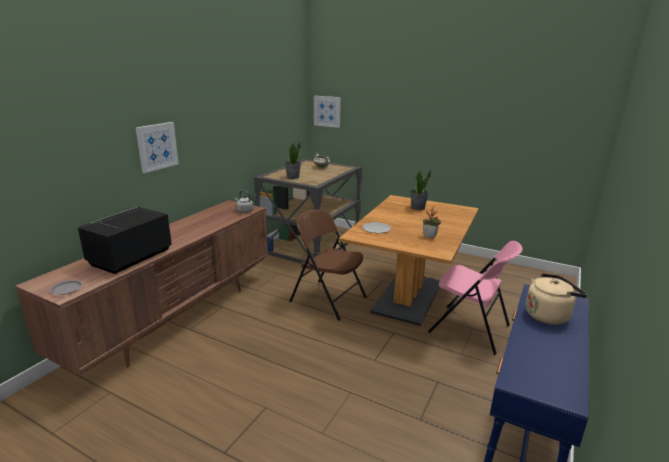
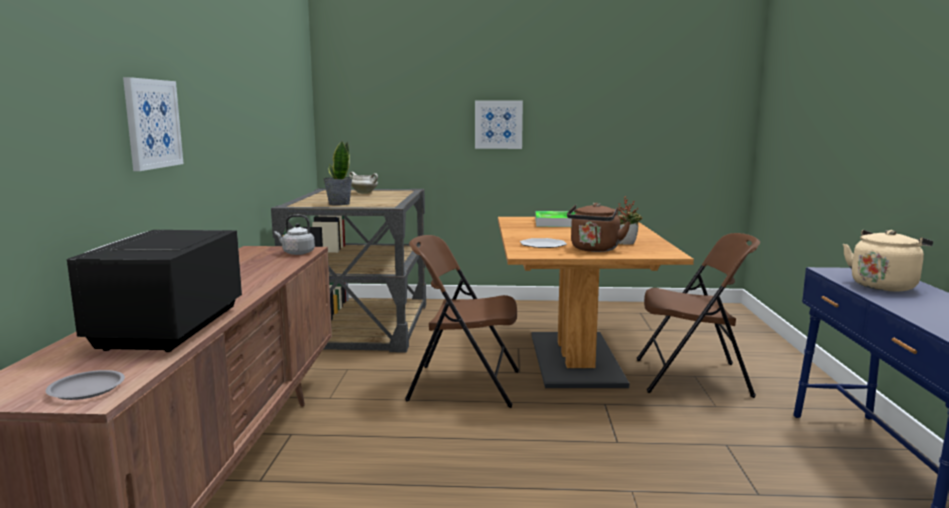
camera: 25 degrees left, 10 degrees down
picture [314,96,341,128] -> picture moved to [475,100,523,149]
potted plant [410,170,431,210] -> tray [535,211,575,227]
pink chair [428,241,523,355] -> brown chair [637,233,760,398]
none -> brown kettle [567,203,631,252]

